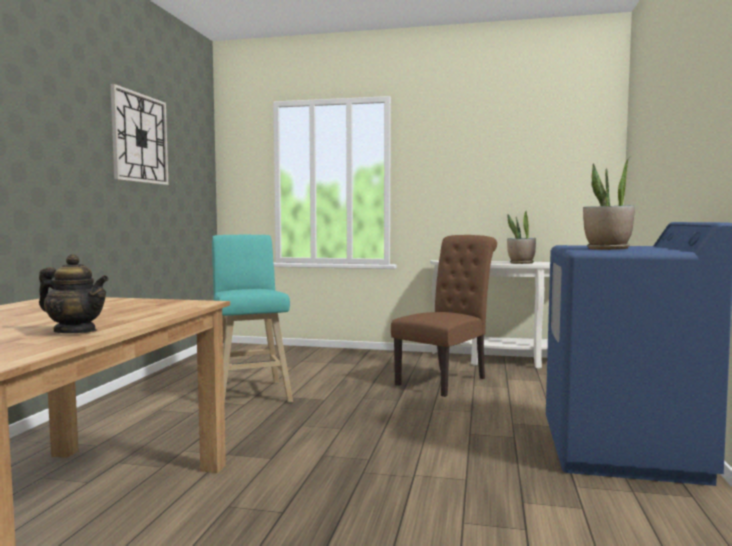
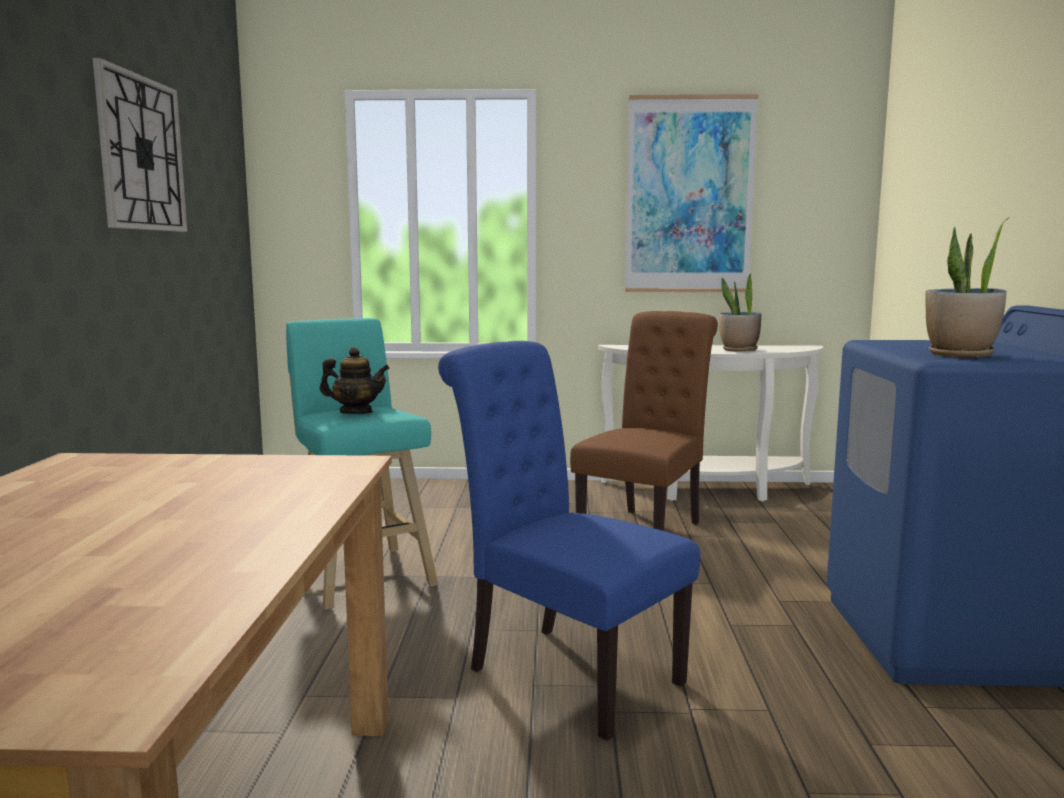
camera: 10 degrees left, 5 degrees up
teapot [39,254,109,333] -> teapot moved to [320,347,390,414]
none -> blue chair [438,341,700,741]
none -> picture [625,94,759,292]

